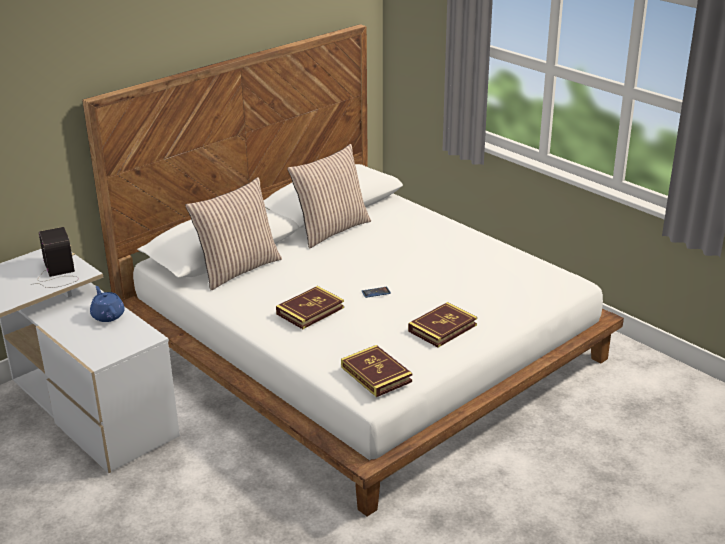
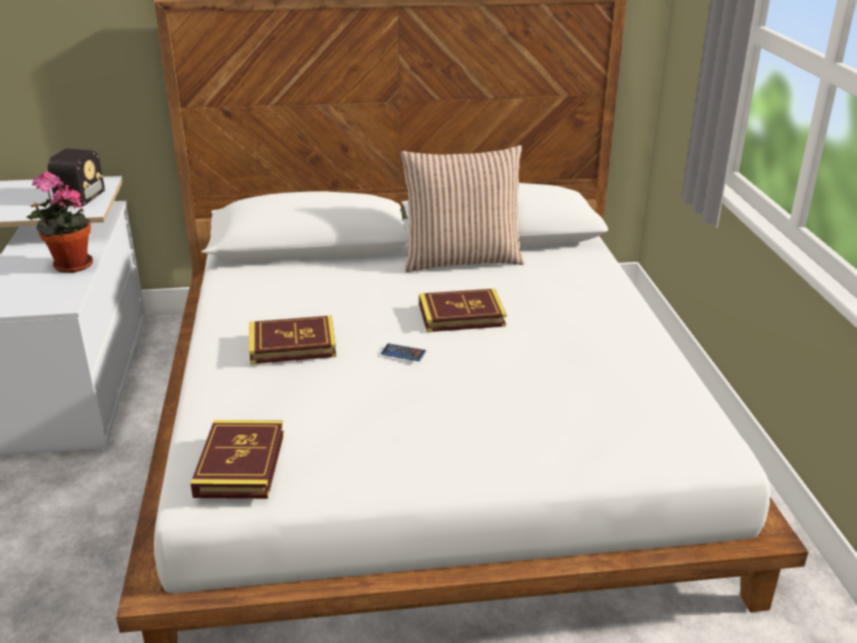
camera: 35 degrees right, 0 degrees up
blue teapot [90,286,125,322] -> potted plant [27,172,93,273]
pillow [185,177,282,290] -> none
book [408,302,477,347] -> book moved to [419,289,506,332]

